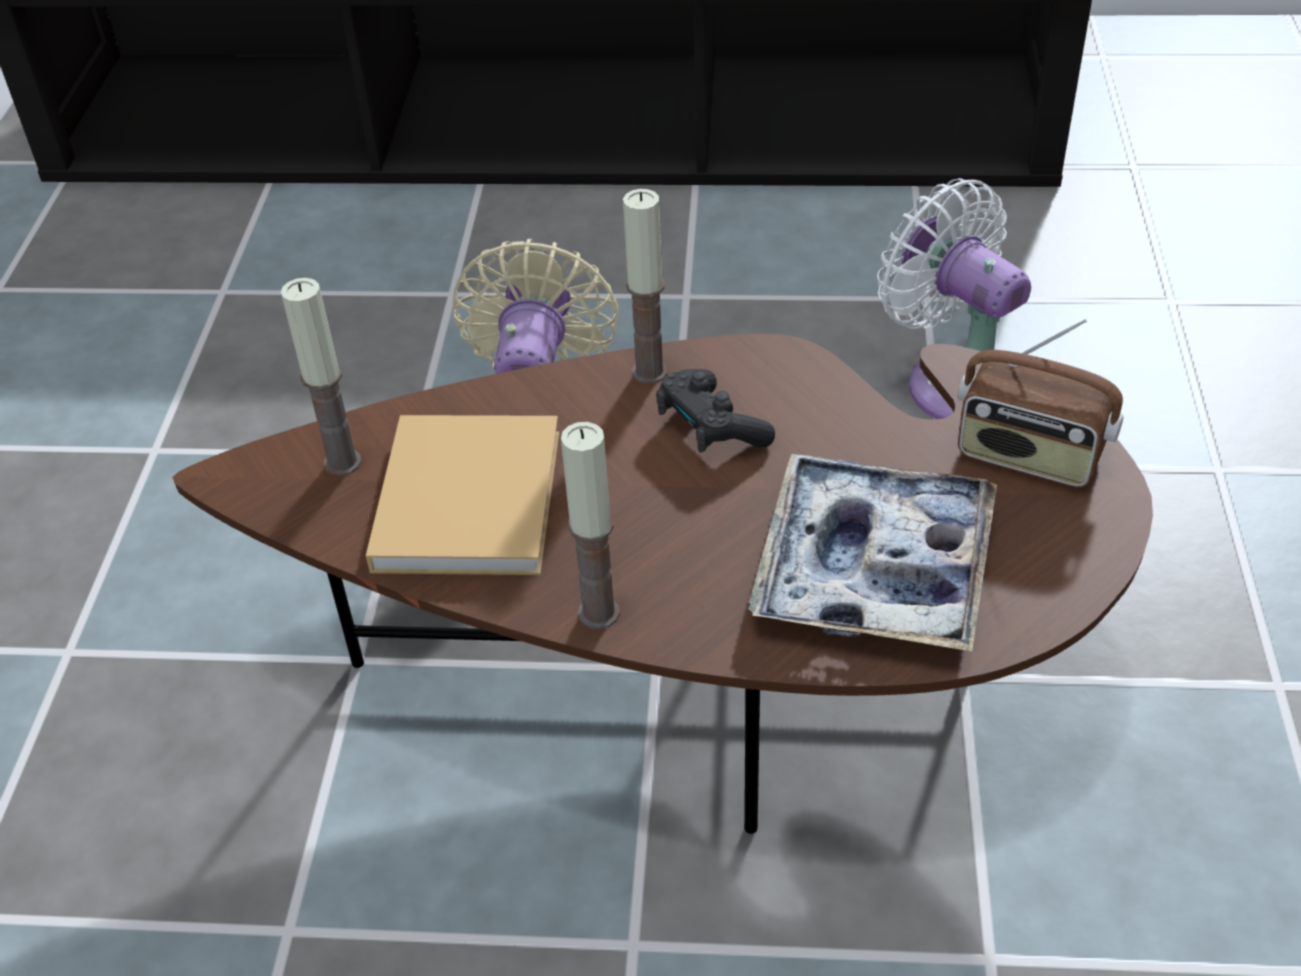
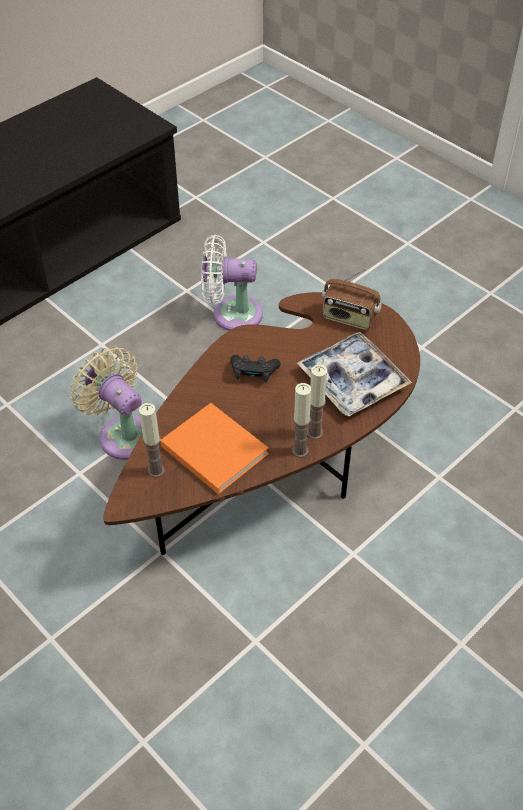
camera: 50 degrees left, 5 degrees up
beige book [366,415,559,575] -> orange book [160,403,269,495]
candle [623,189,667,384] -> candle moved to [307,365,327,439]
radio [957,319,1124,487] -> radio turned 45 degrees clockwise [322,268,382,330]

